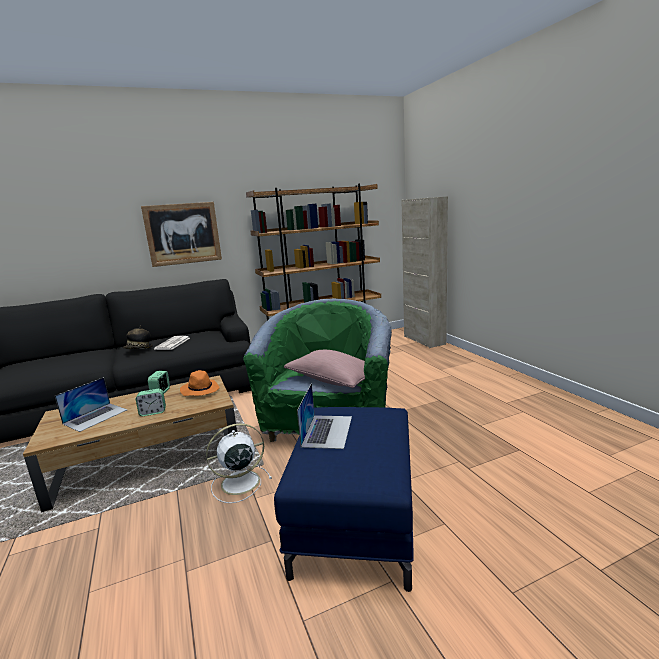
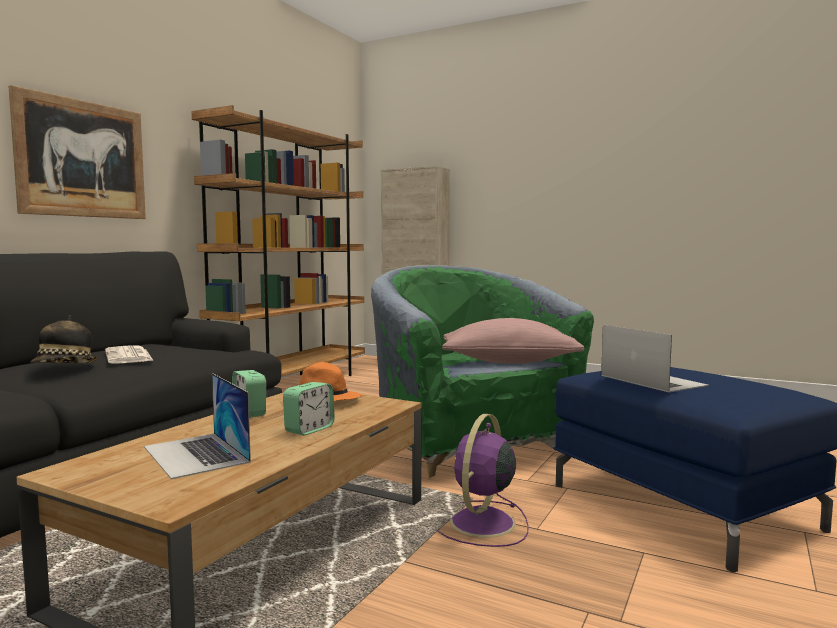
camera: 40 degrees left, 10 degrees down
laptop [55,377,127,432] -> laptop turned 150 degrees clockwise [144,373,251,479]
white fan [206,423,272,503] -> purple fan [438,414,529,547]

